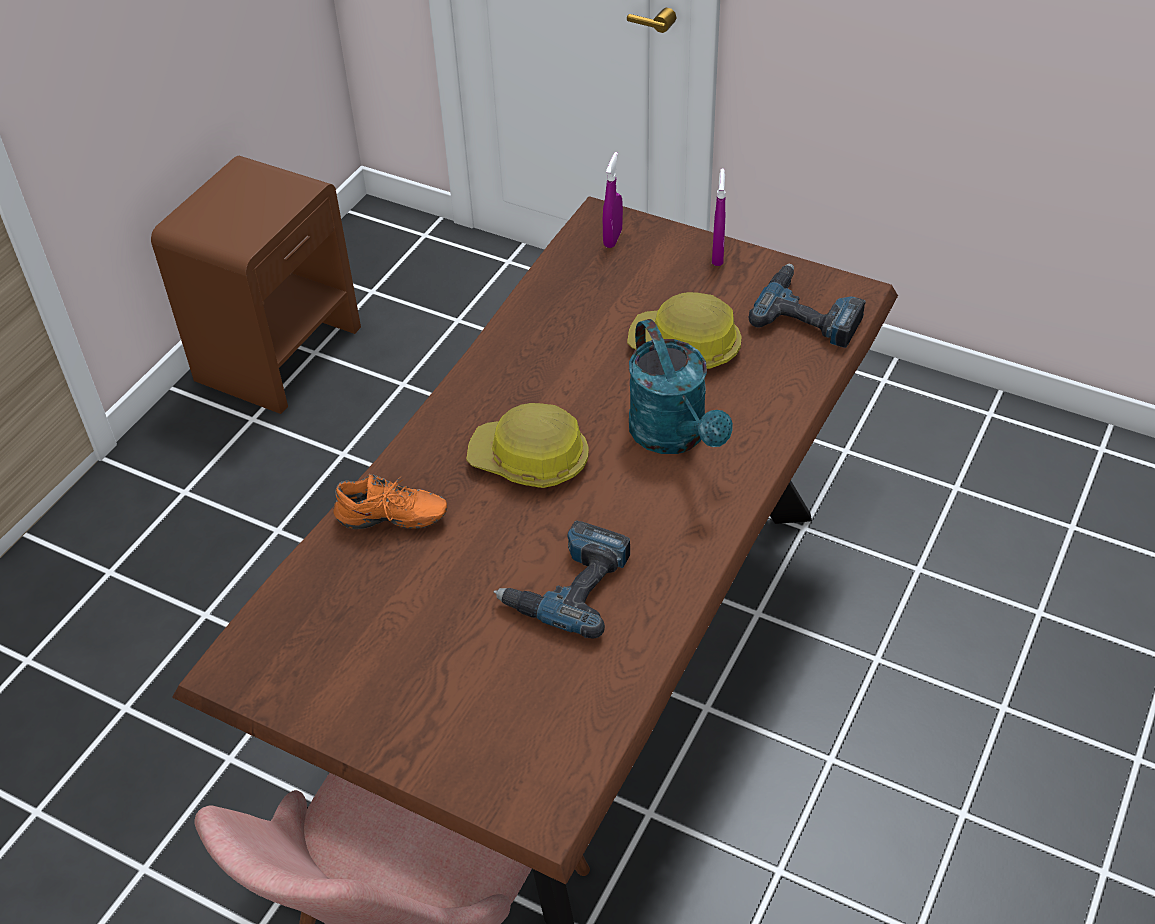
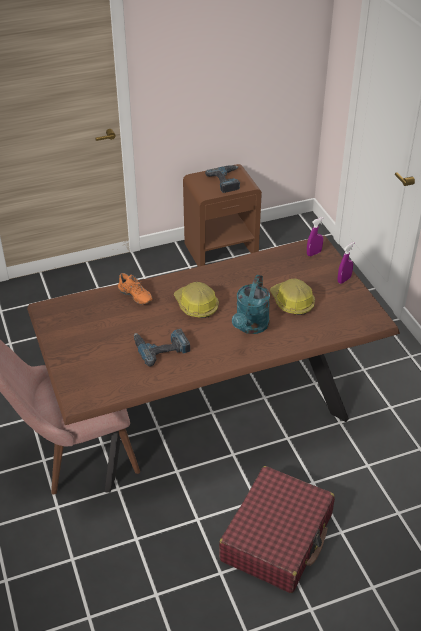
camera: 40 degrees right, 5 degrees down
power drill [749,264,866,348] -> power drill moved to [205,165,240,193]
none -> red suitcase [219,466,335,593]

